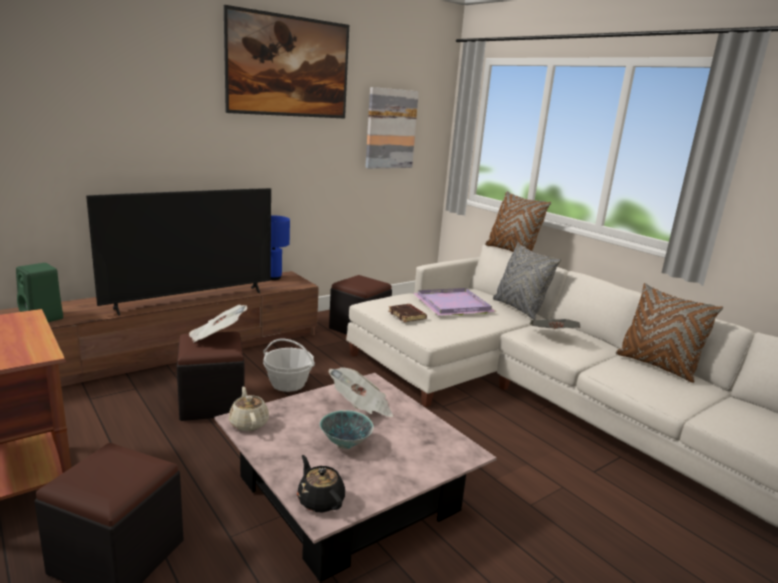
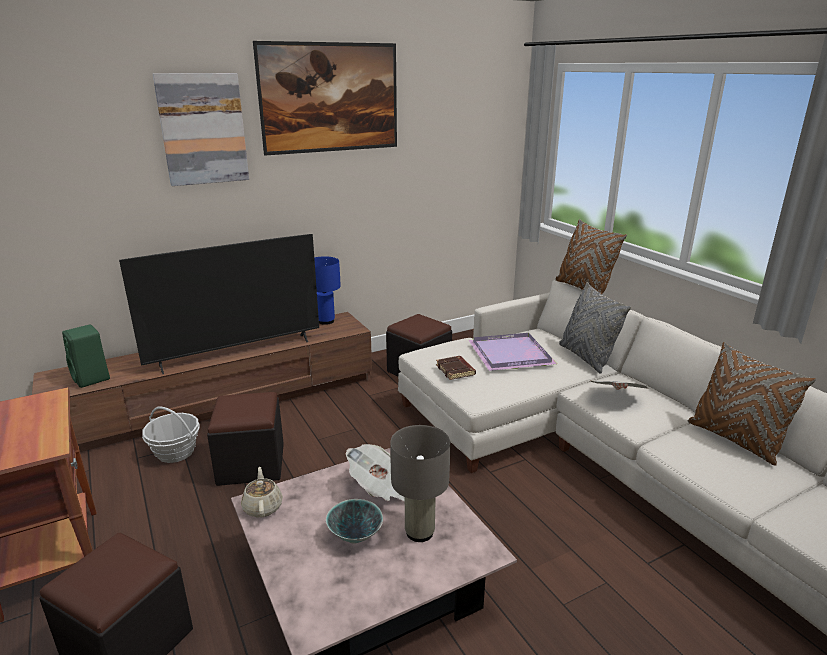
camera: 10 degrees right, 5 degrees up
newspaper [189,305,247,342] -> none
basket [263,338,315,392] -> basket moved to [142,406,200,463]
black teapot [297,455,345,512] -> none
picture [365,87,419,168] -> picture moved to [153,73,249,186]
none -> grey table lamp [390,425,450,542]

